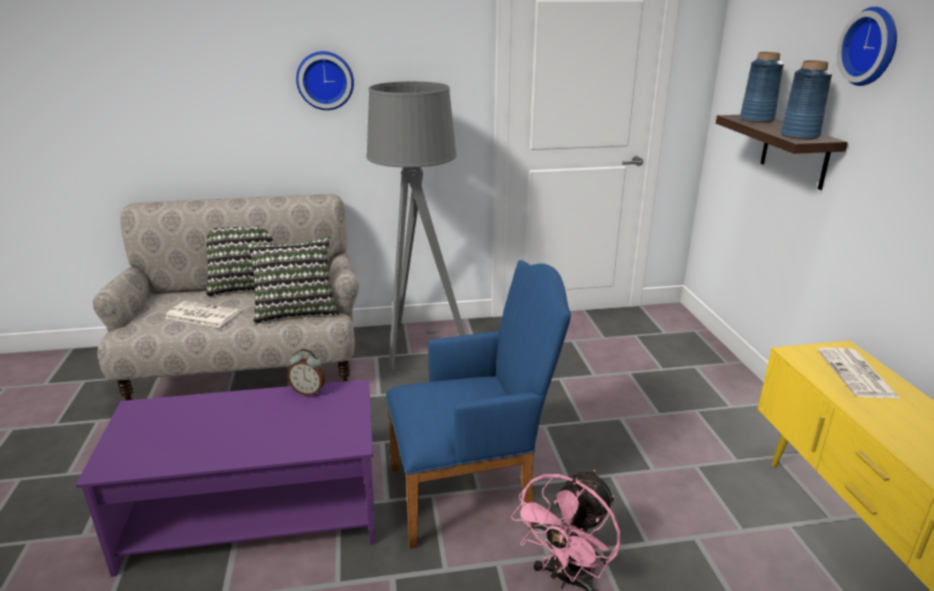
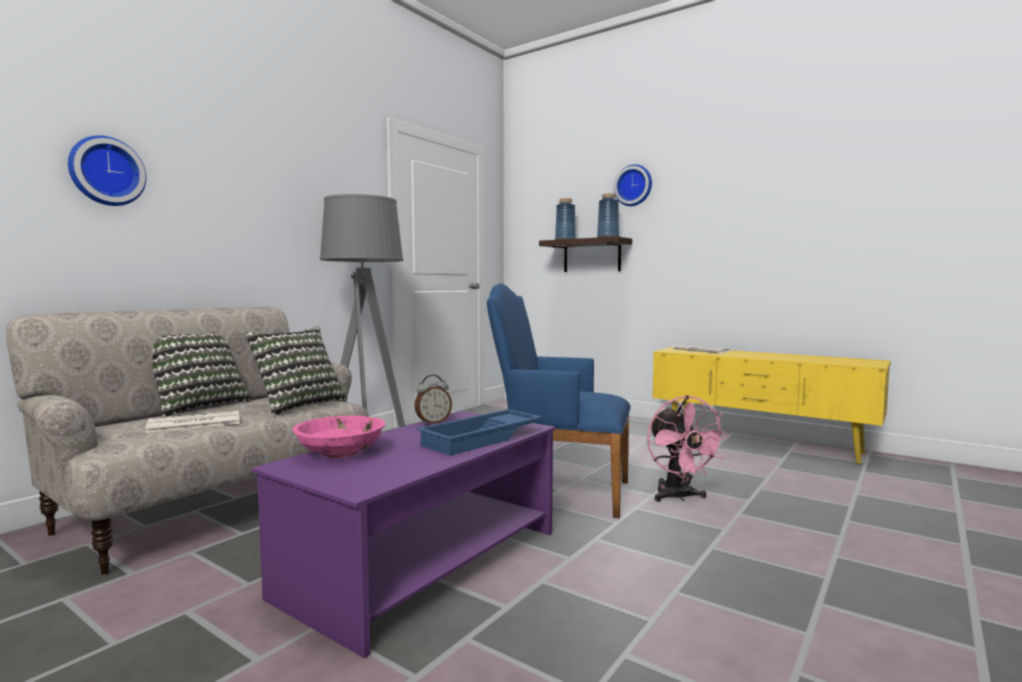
camera: 45 degrees left, 20 degrees down
wall clock [296,51,354,110] -> wall clock moved to [68,135,146,206]
blue armchair [386,260,571,549] -> blue armchair turned 105 degrees counterclockwise [487,283,631,519]
none -> pink bowl [292,416,385,458]
none -> blue tray [417,409,542,456]

